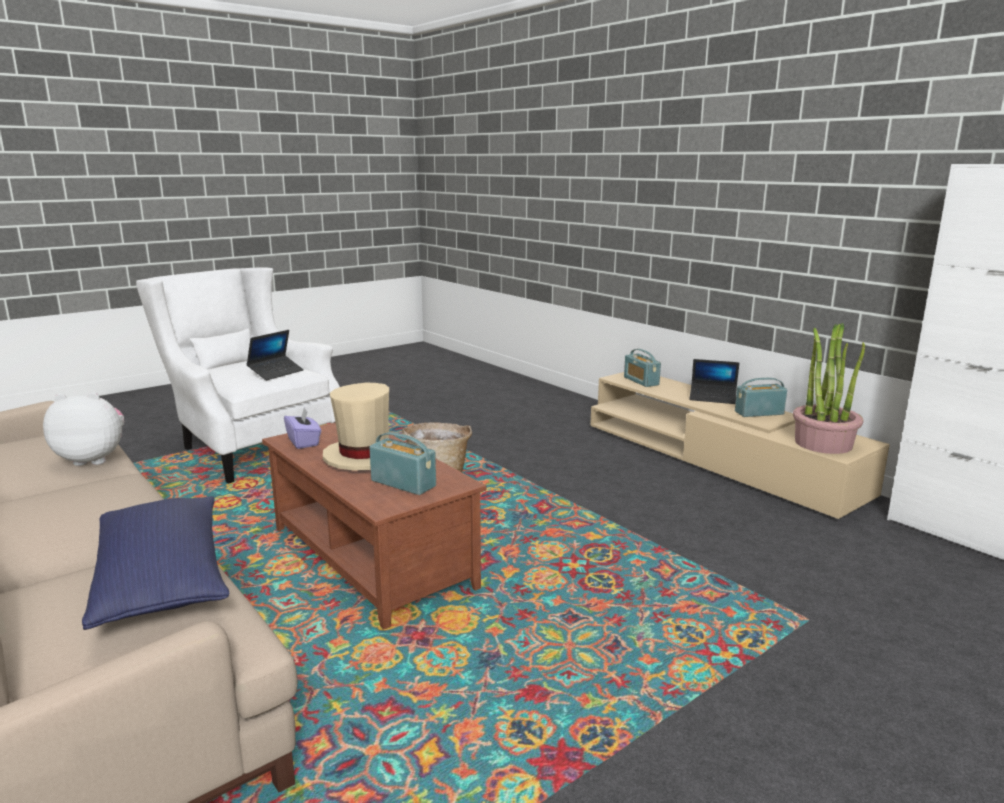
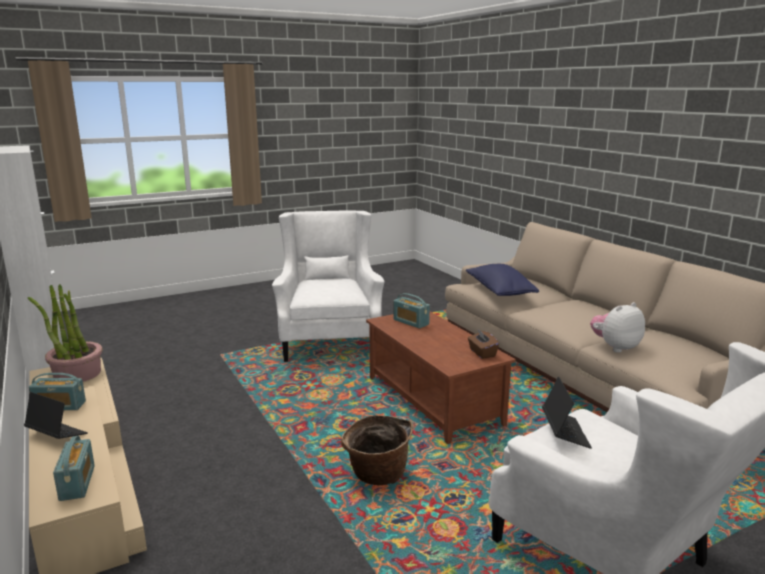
camera: 170 degrees left, 0 degrees up
plush toy [43,392,124,466] -> plush toy turned 150 degrees clockwise [590,302,645,353]
laptop [247,330,304,380] -> laptop turned 135 degrees clockwise [542,377,592,449]
purple tissue box [284,408,321,449] -> brown tissue box [468,329,499,359]
beige hat [323,383,389,471] -> none
none -> white armchair [272,211,385,362]

